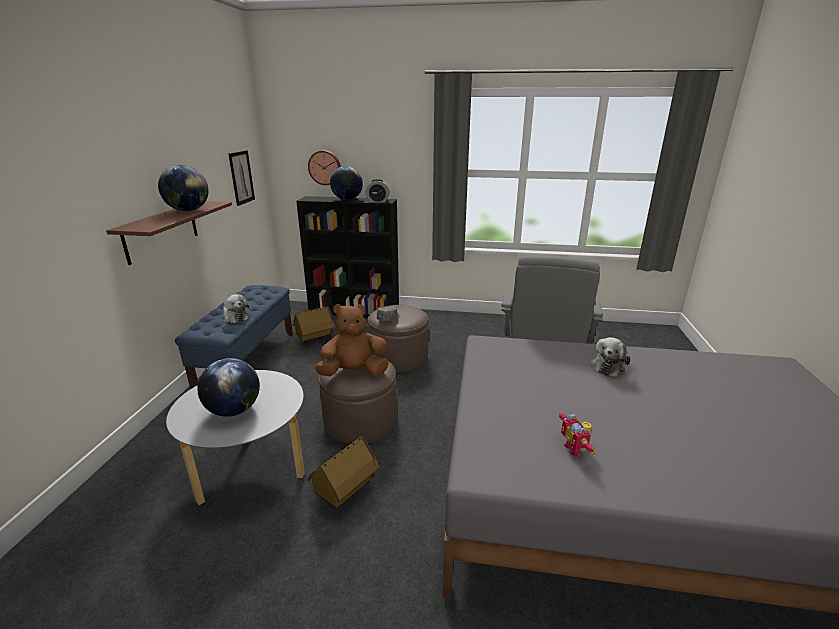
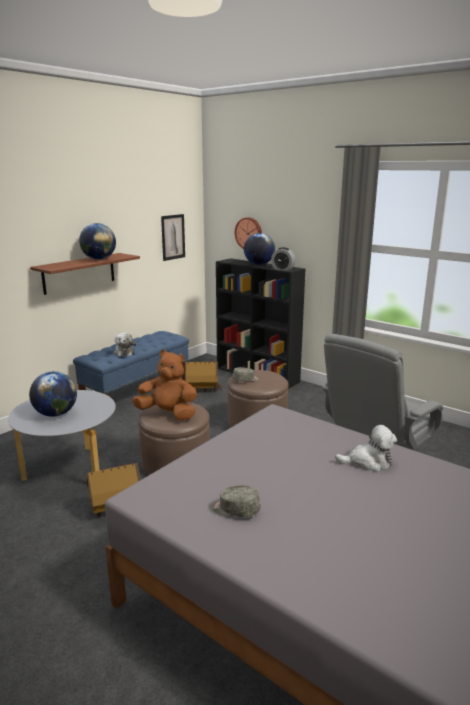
camera: 30 degrees right, 5 degrees down
toy robot [559,411,595,456] -> grey cap [211,485,260,518]
plush toy [590,337,631,377] -> plush toy turned 150 degrees counterclockwise [335,425,397,472]

